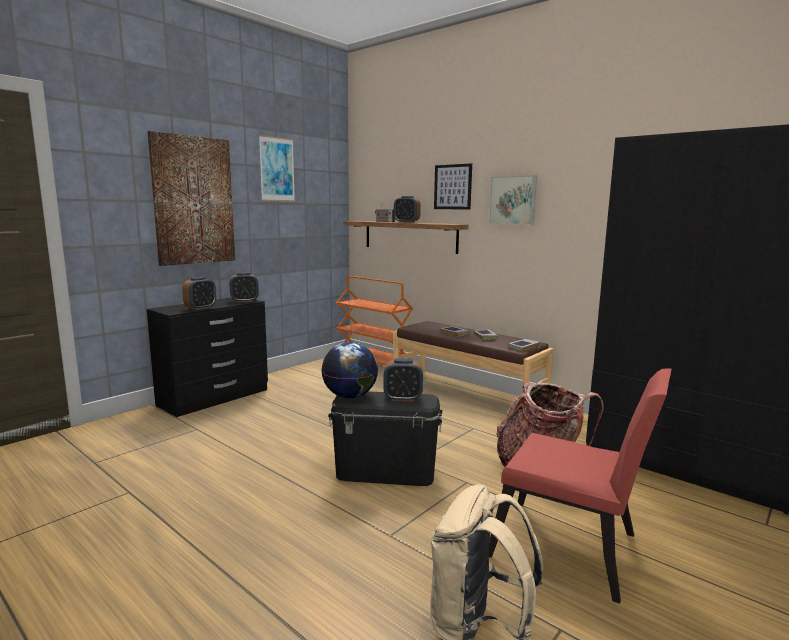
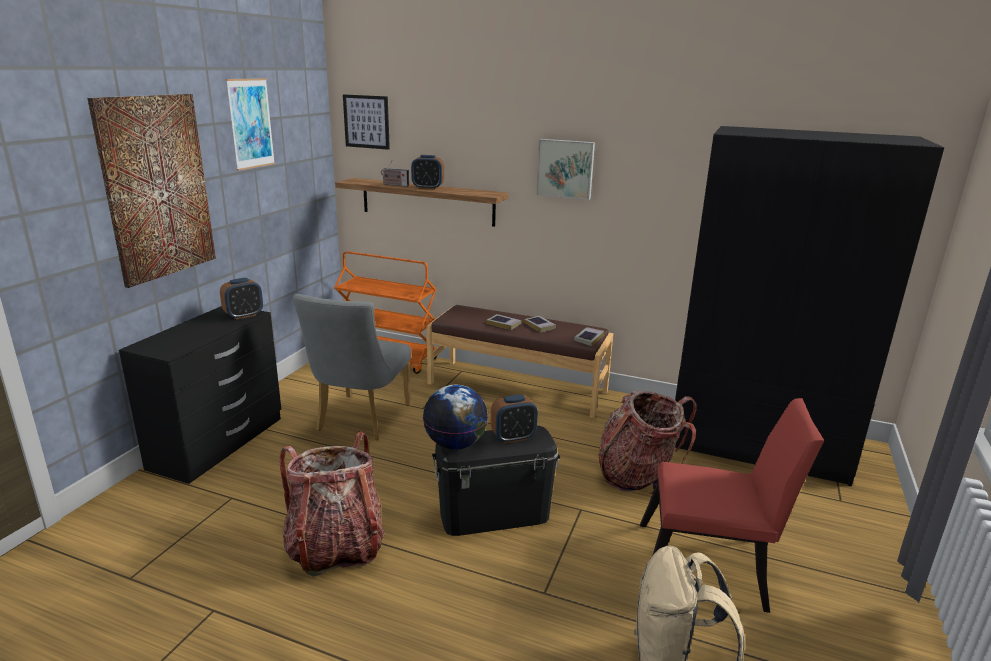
camera: 20 degrees left, 10 degrees up
alarm clock [182,277,216,310] -> none
picture [434,163,472,210] -> picture moved to [343,94,390,150]
none -> backpack [280,431,385,577]
none -> grey chair [293,294,411,440]

